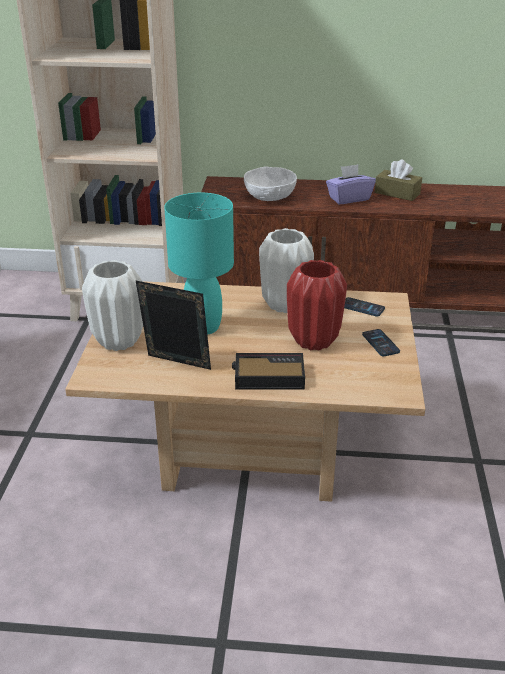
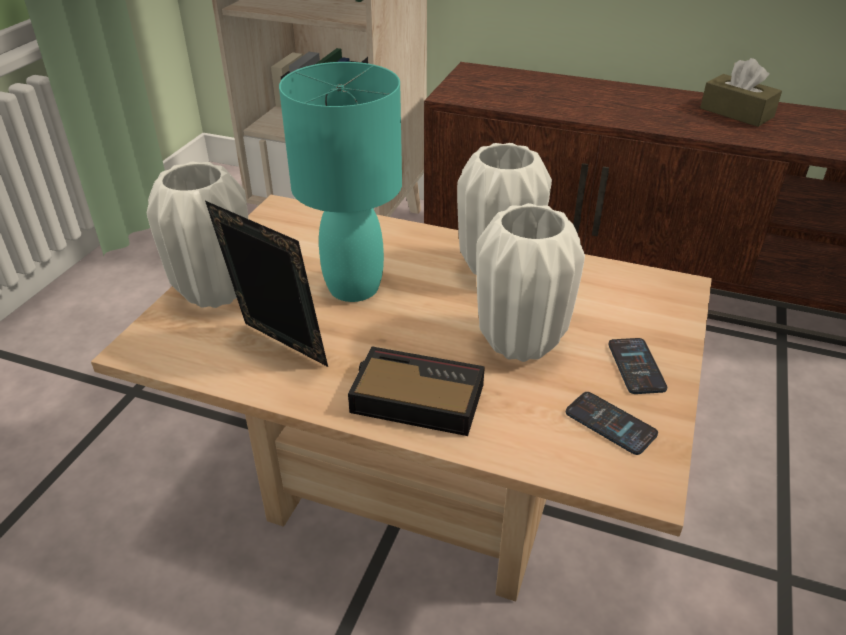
camera: 15 degrees right, 5 degrees up
white bowl [244,167,297,201] -> none
red vase [287,260,347,350] -> white vase [476,203,585,362]
purple tissue box [326,164,376,204] -> none
phone [344,297,385,317] -> phone moved to [566,392,658,455]

